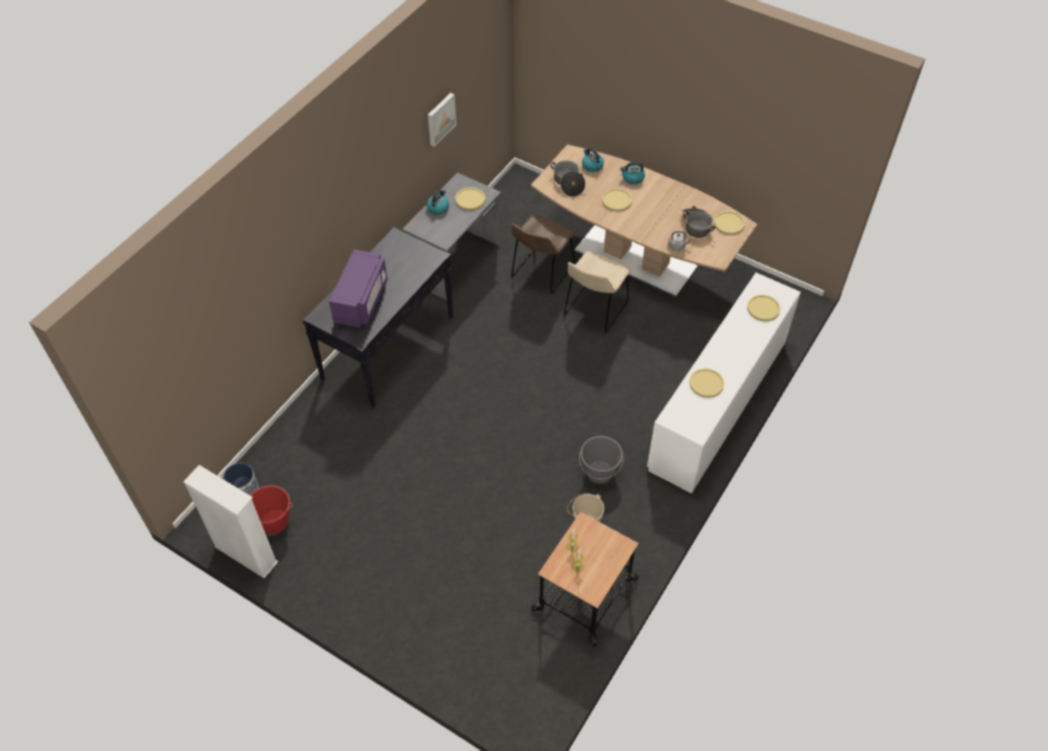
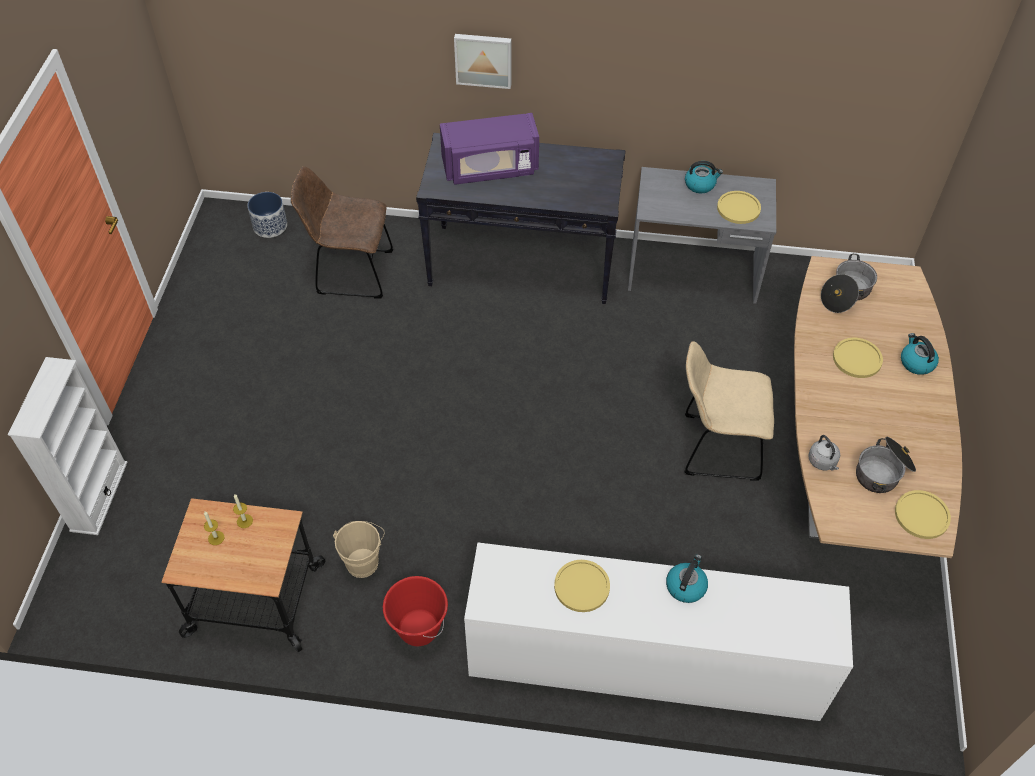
camera: 65 degrees right, 0 degrees up
white bookcase [183,465,278,578] -> white bookcase moved to [8,357,128,535]
red bucket [250,485,293,534] -> red bucket moved to [383,576,448,646]
picture [428,93,456,147] -> picture moved to [454,34,511,89]
brown chair [511,214,576,294] -> brown chair moved to [291,166,393,299]
grey bucket [579,436,624,483] -> none
kettle [582,148,604,172] -> kettle moved to [666,554,708,603]
yellow plate [747,295,780,321] -> none

